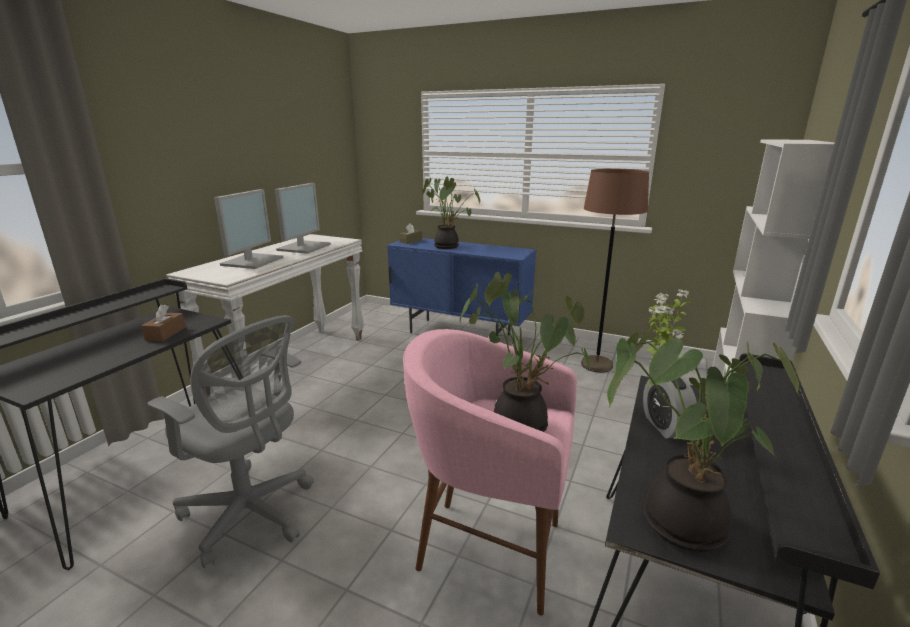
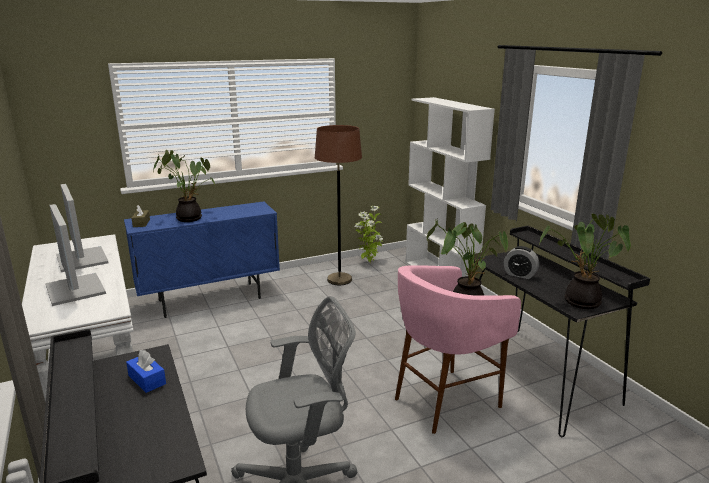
camera: 50 degrees left, 0 degrees up
brown tissue box [141,305,185,341] -> blue tissue box [126,350,166,393]

